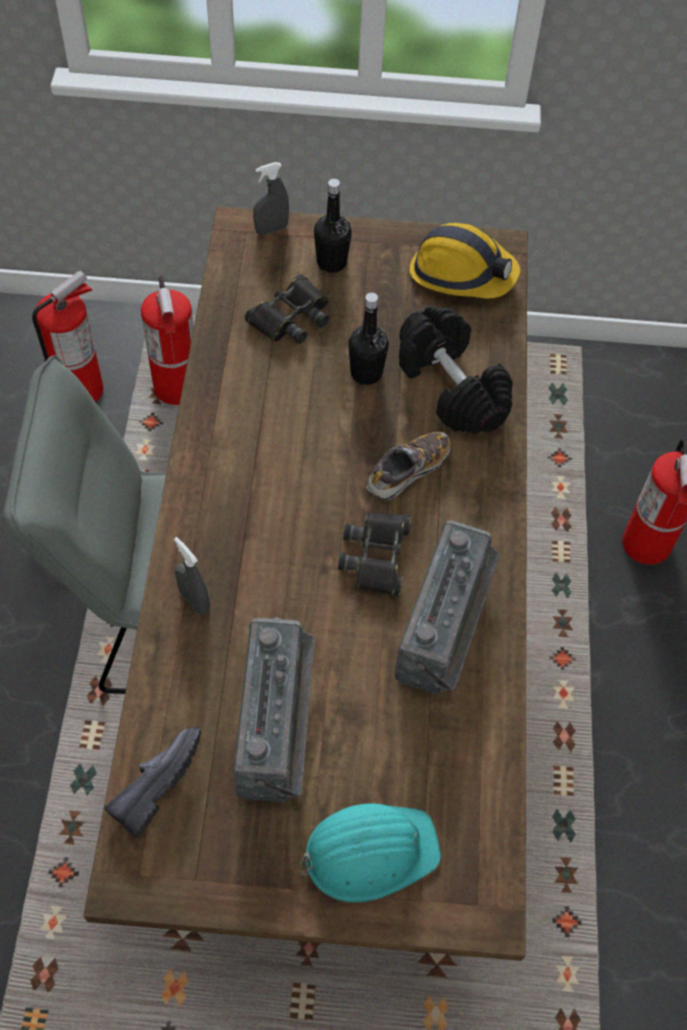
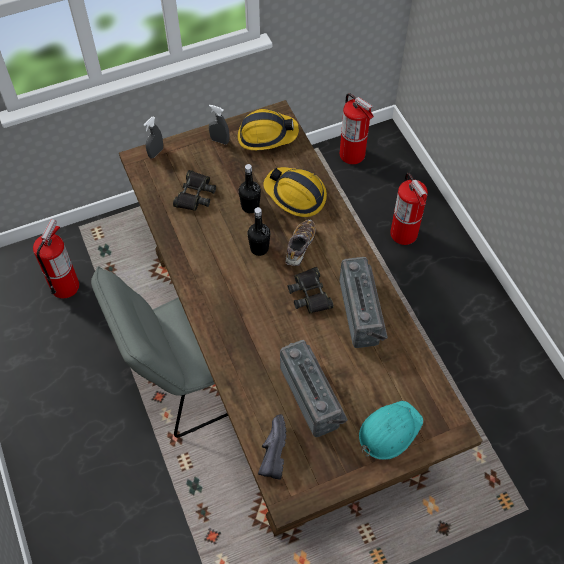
camera: 25 degrees left, 0 degrees up
fire extinguisher [141,276,194,405] -> fire extinguisher moved to [340,93,374,164]
grey spray bottle [174,537,210,615] -> grey spray bottle moved to [209,105,229,144]
black bottle [314,179,352,273] -> black bottle moved to [247,207,270,256]
black dumbbell [399,305,513,434] -> hard hat [264,167,327,217]

